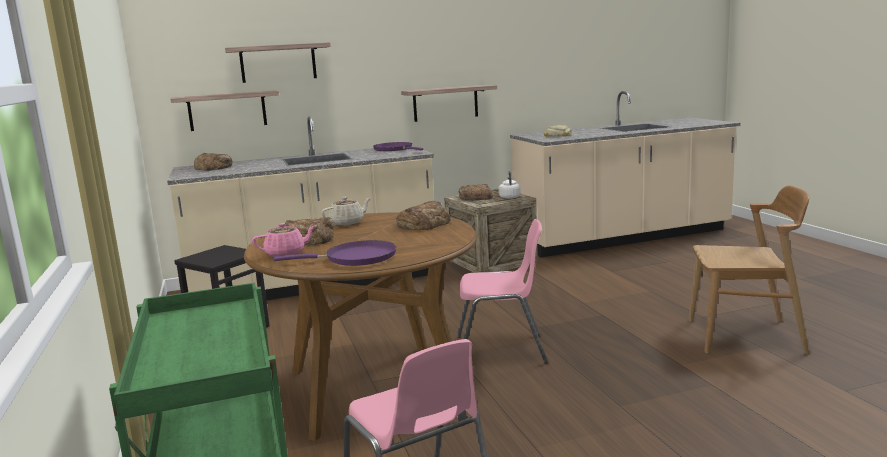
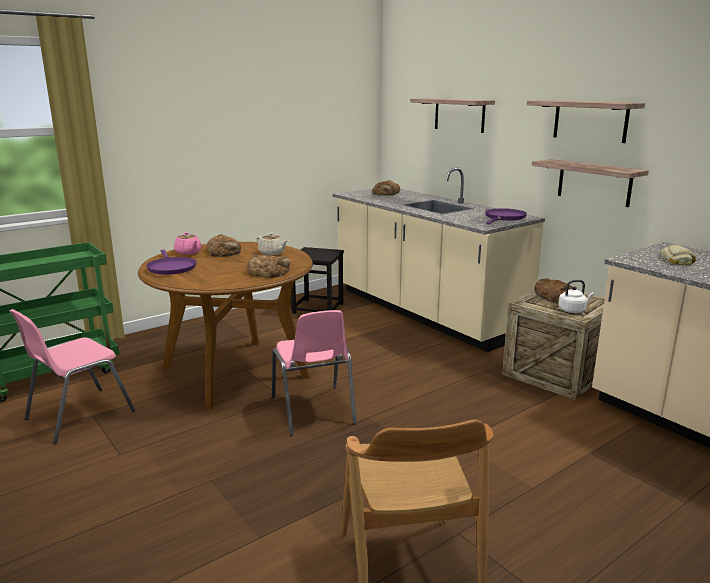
camera: 70 degrees right, 5 degrees up
shelf [170,90,279,131] -> shelf moved to [527,100,645,143]

